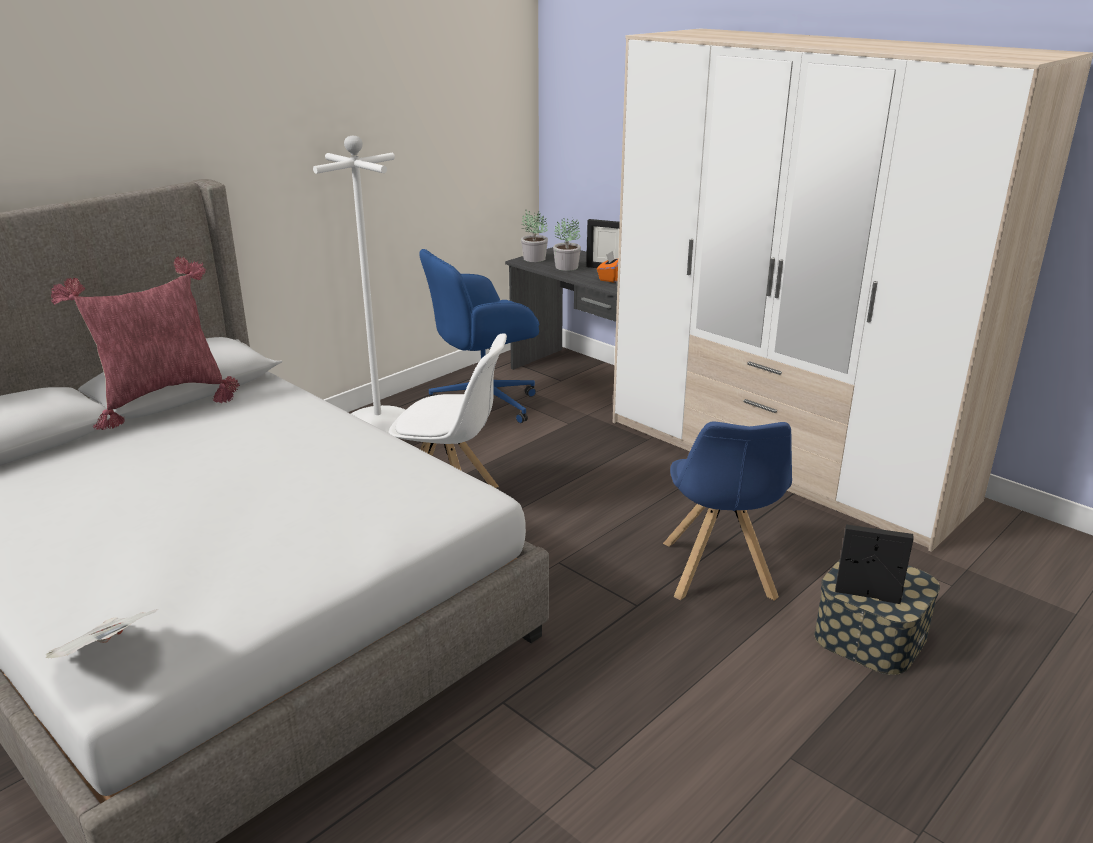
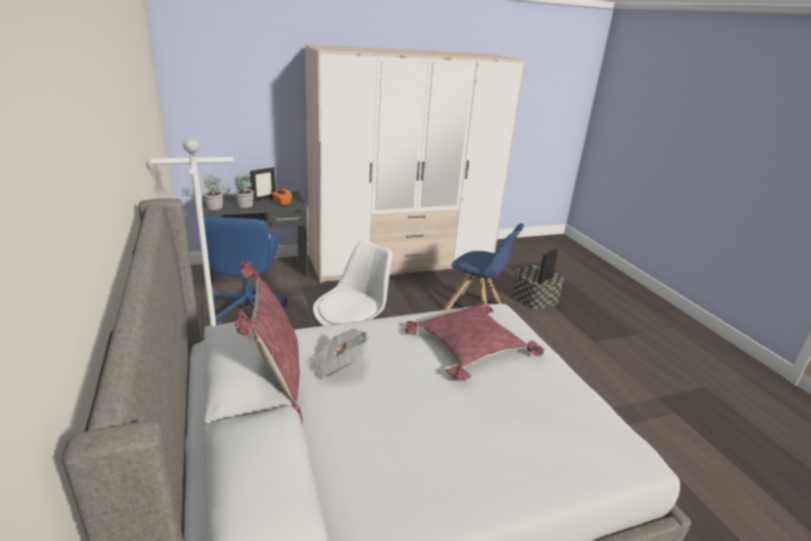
camera: 65 degrees left, 0 degrees up
newspaper [46,609,158,658] -> newspaper moved to [306,328,369,379]
none -> red pillow [405,303,544,381]

